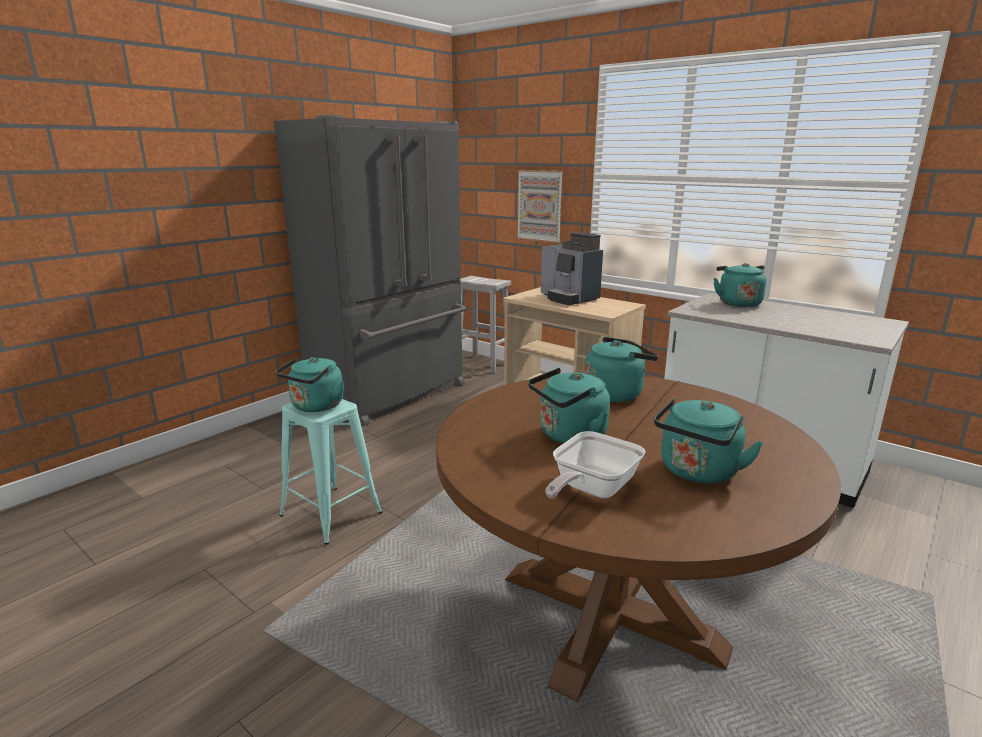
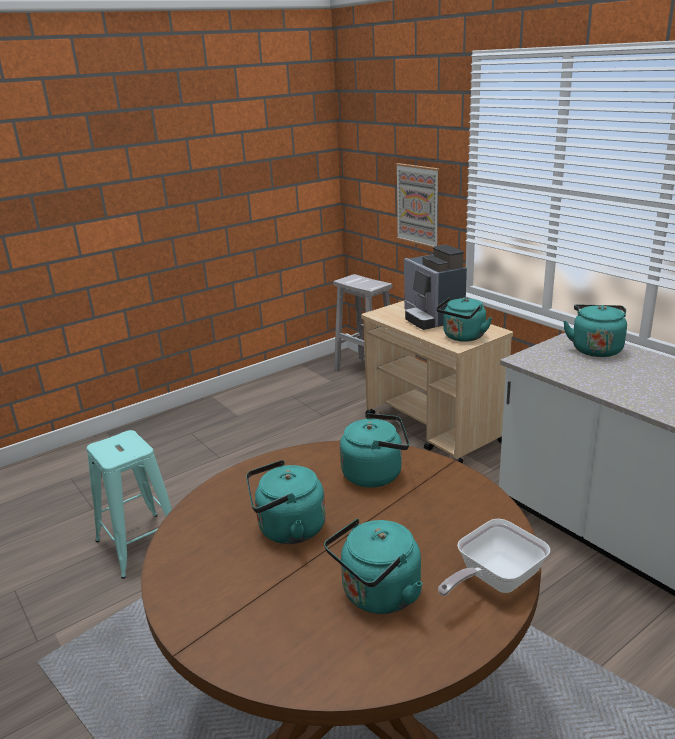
camera: 15 degrees right, 5 degrees up
grey fridge [274,115,466,426] -> none
turquoise kettle [276,357,345,412] -> turquoise kettle moved to [436,297,492,342]
frying pan [545,431,646,499] -> frying pan moved to [438,519,550,596]

